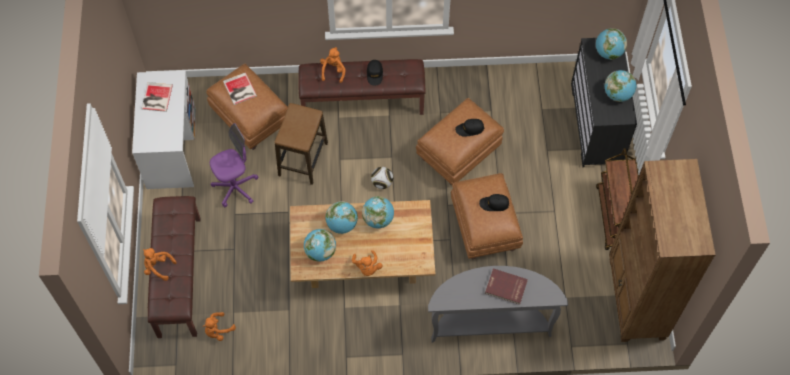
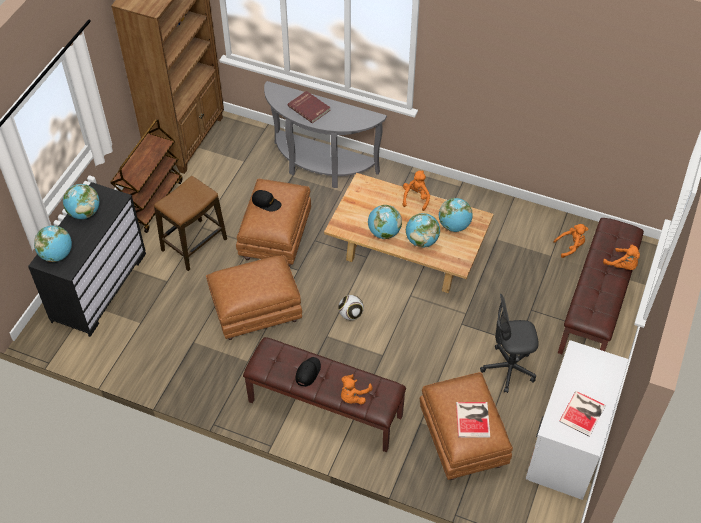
camera: 155 degrees left, 10 degrees down
purple office chair [210,123,258,207] -> grey office chair [480,294,539,393]
stool [274,103,328,185] -> stool moved to [154,176,227,271]
black cap [455,119,484,137] -> none

